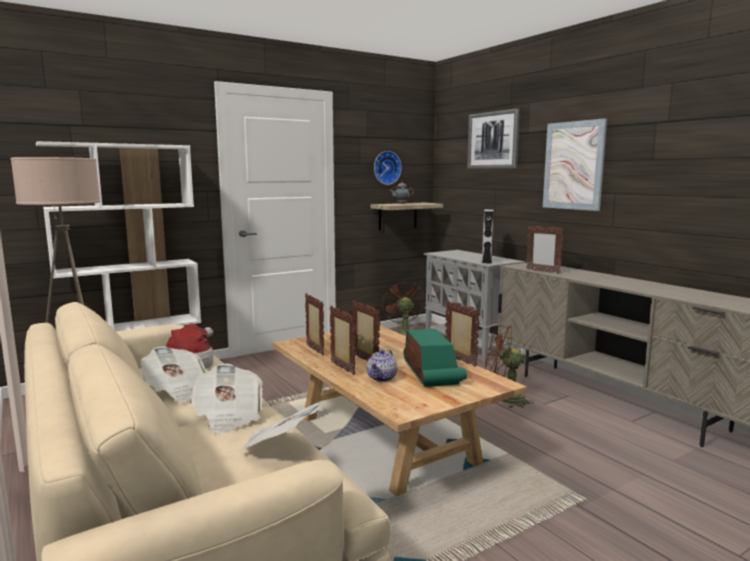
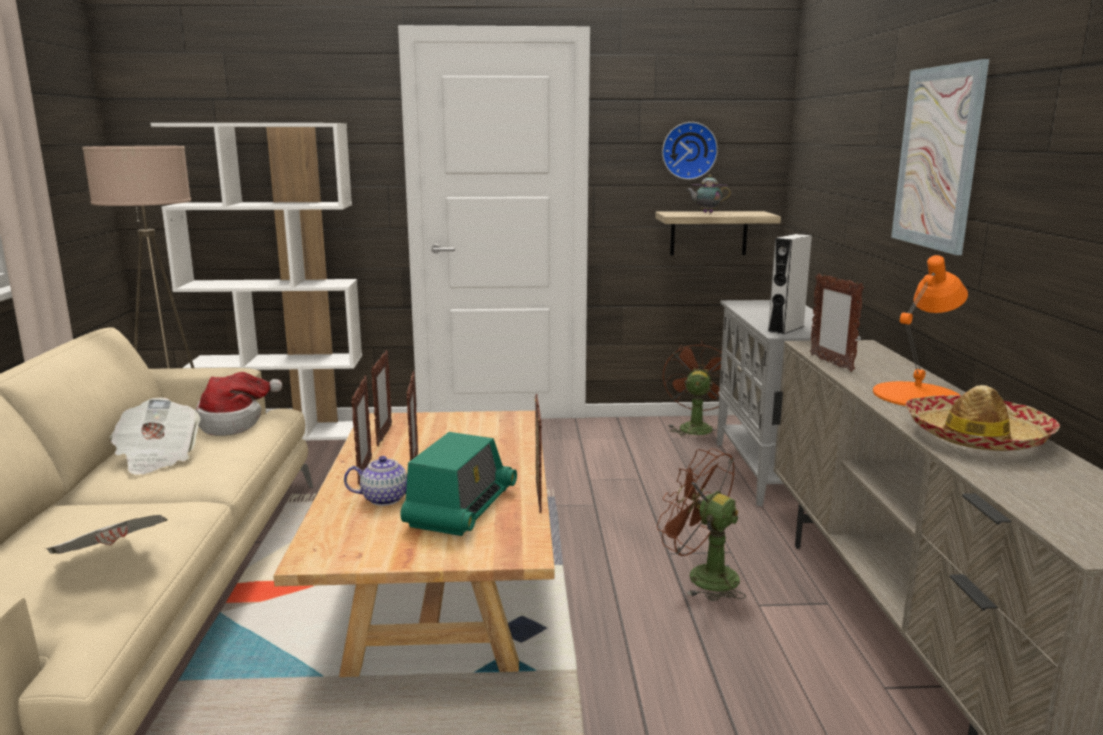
camera: 30 degrees right, 5 degrees up
newspaper [189,363,263,434] -> none
teapot [367,349,397,382] -> teapot turned 150 degrees counterclockwise [344,456,407,506]
picture [467,108,520,169] -> none
none -> orange table lamp [873,255,968,406]
none -> hat [906,385,1060,451]

